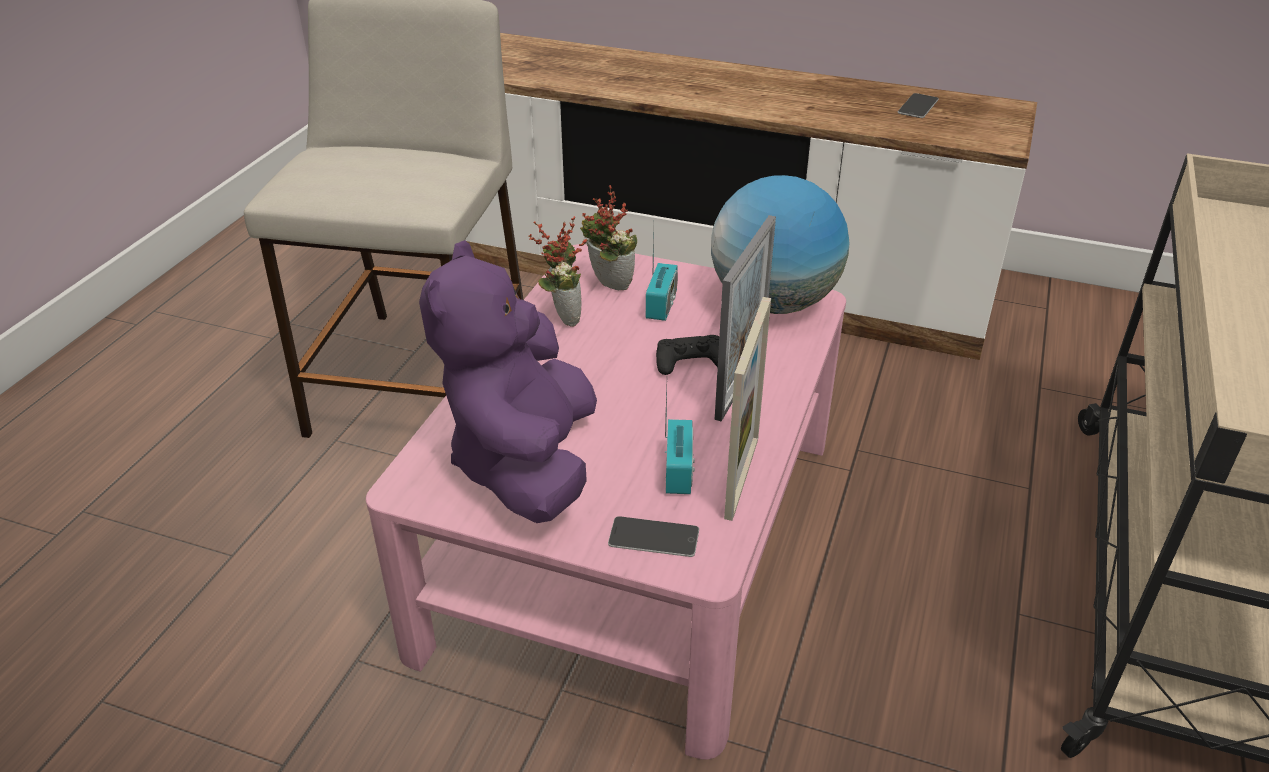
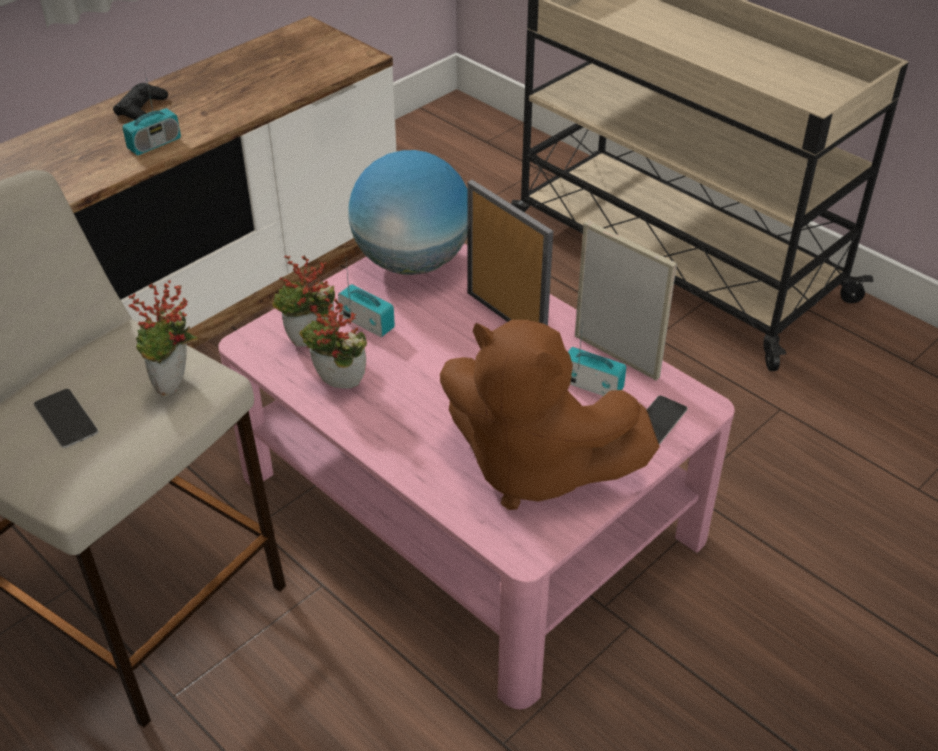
camera: 65 degrees left, 5 degrees up
purple plush toy [419,240,597,523] -> brown plush toy [440,320,660,510]
black game controller [656,335,719,375] -> black game controller moved to [113,83,168,120]
phone [898,93,939,118] -> phone moved to [34,389,99,448]
none -> radio [122,69,181,155]
none -> potted plant [128,280,198,397]

